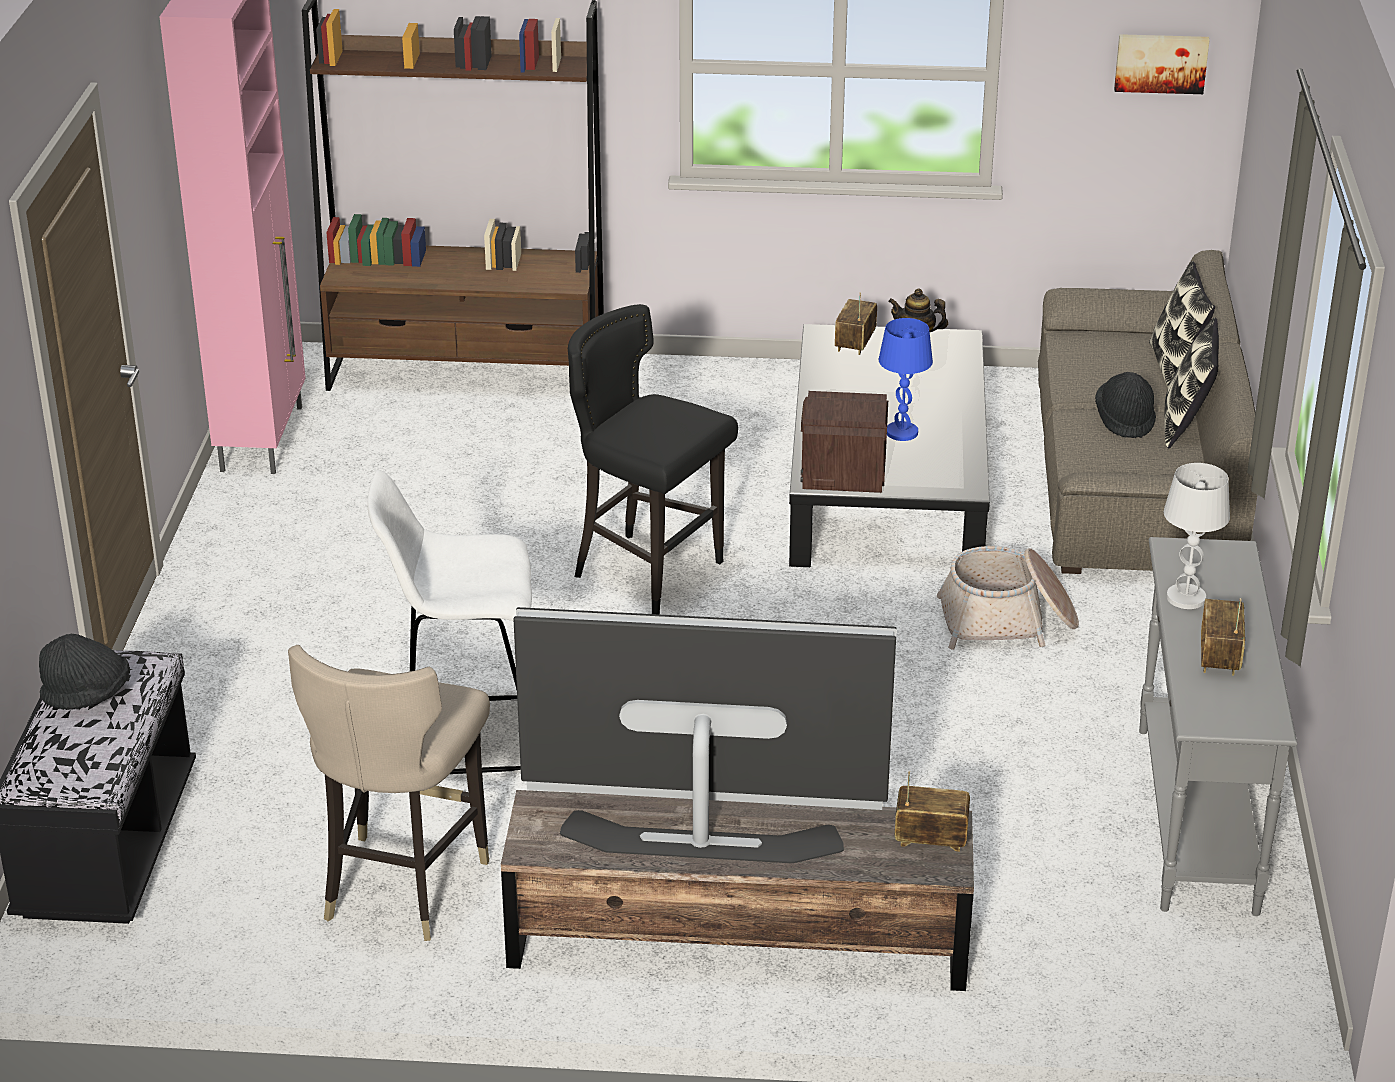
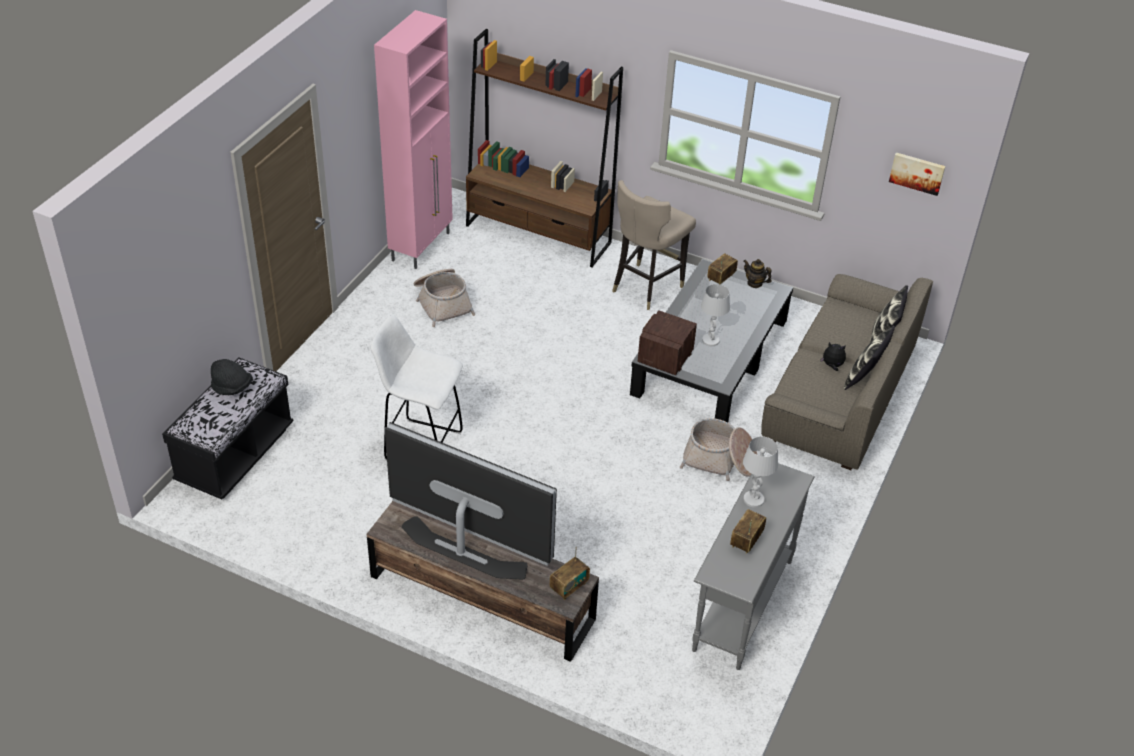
camera: 20 degrees right, 10 degrees up
beige stool [288,645,490,941] -> beige stool moved to [612,180,696,310]
black stool [568,304,738,614] -> none
blue table lamp [879,318,933,441] -> white table lamp [701,284,730,346]
radio [895,771,970,852] -> radio turned 105 degrees clockwise [550,547,590,600]
black hat [1095,372,1156,438] -> plush toy [820,342,846,371]
none -> basket [414,269,475,327]

